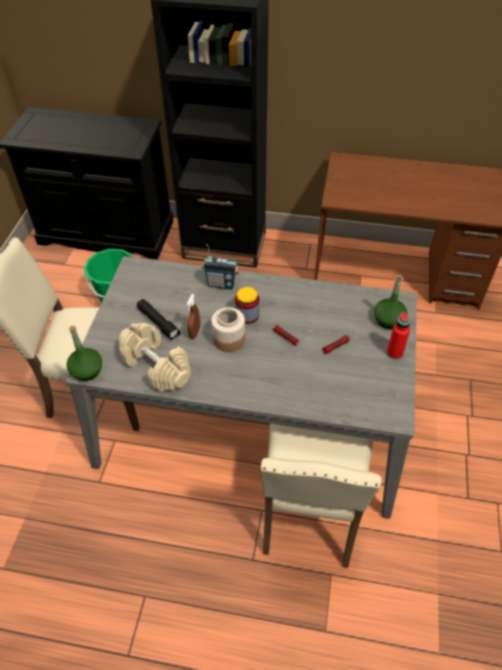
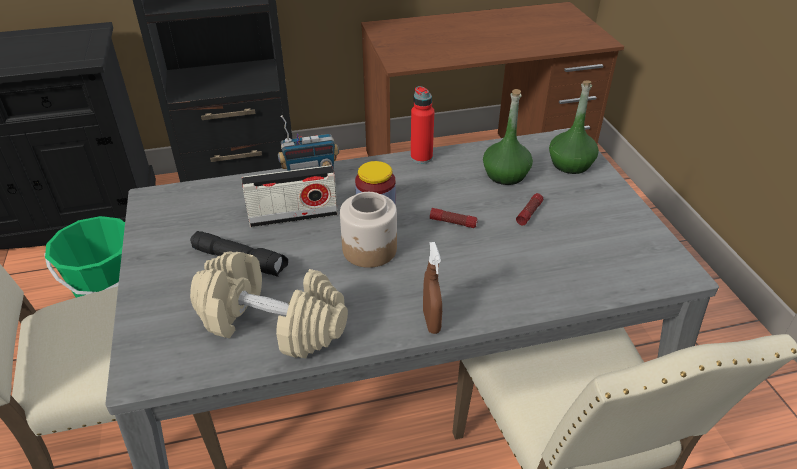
camera: 25 degrees left, 10 degrees down
green bottle [67,326,102,381] -> green bottle moved to [483,89,533,185]
brown spray bottle [187,294,200,339] -> brown spray bottle moved to [423,242,442,334]
red bottle [387,312,410,360] -> red bottle moved to [411,86,434,164]
none -> radio [241,165,338,227]

